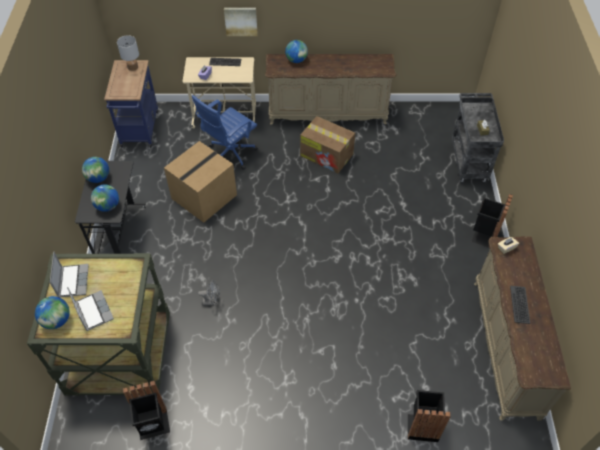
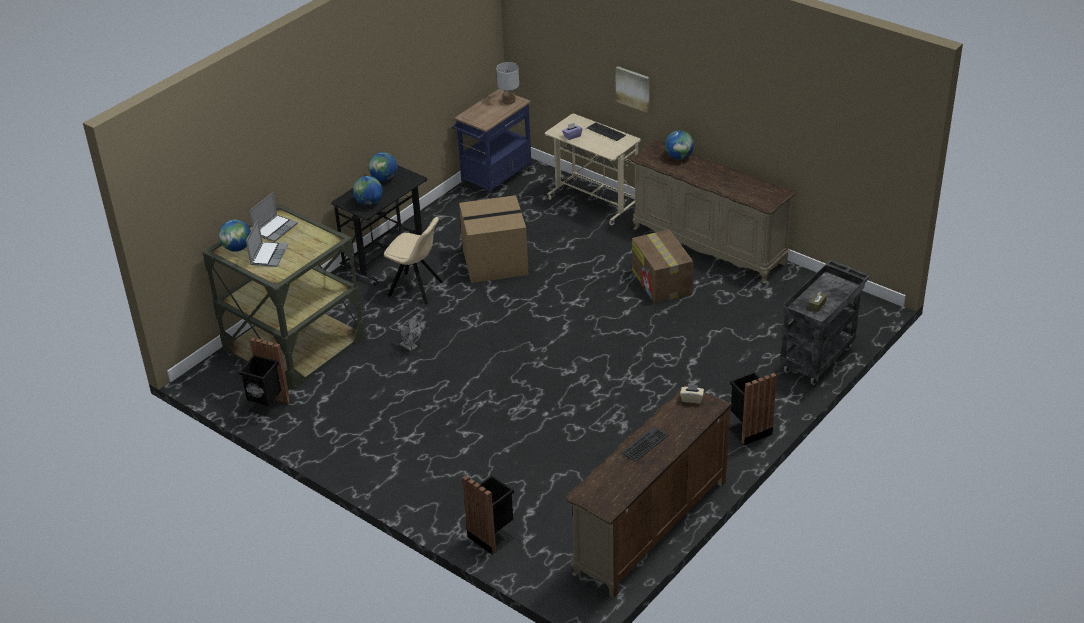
camera: 40 degrees right, 15 degrees down
blue office chair [192,95,258,170] -> none
none -> beige chair [384,217,443,304]

